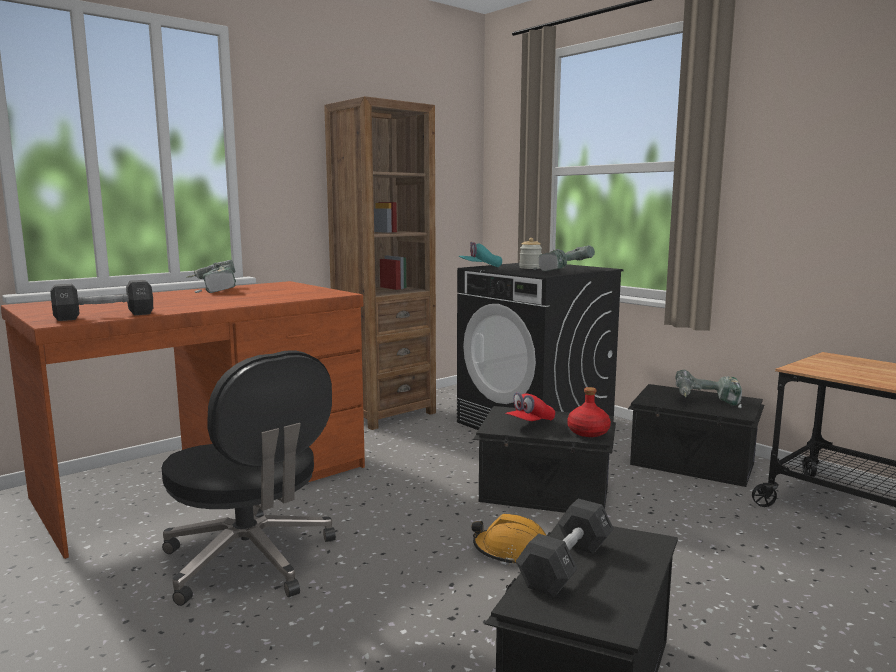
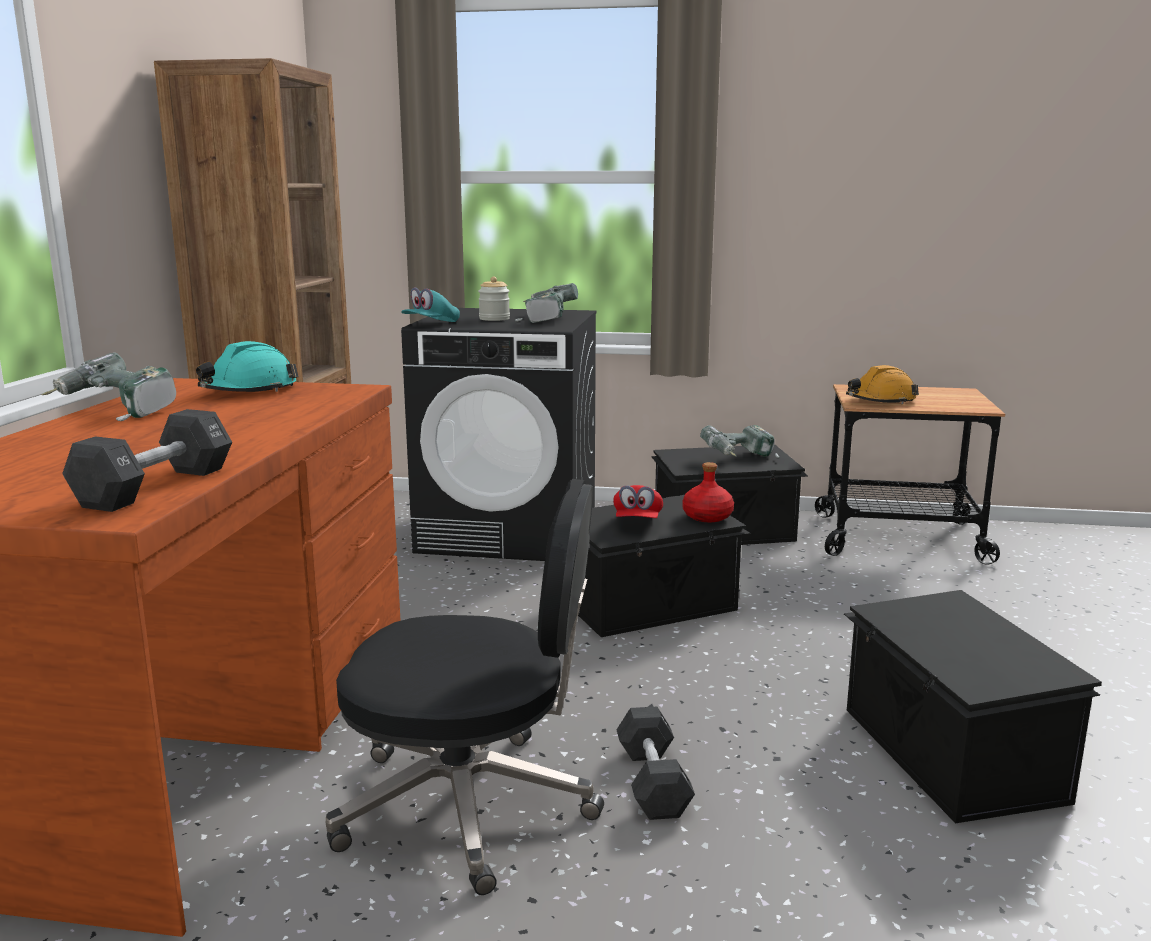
camera: 40 degrees left, 5 degrees up
orange hard hat [472,514,547,566] -> orange hard hat moved to [846,365,919,404]
black dumbbell [516,499,614,597] -> black dumbbell moved to [617,707,695,820]
none -> turquoise hard hat [196,341,299,392]

